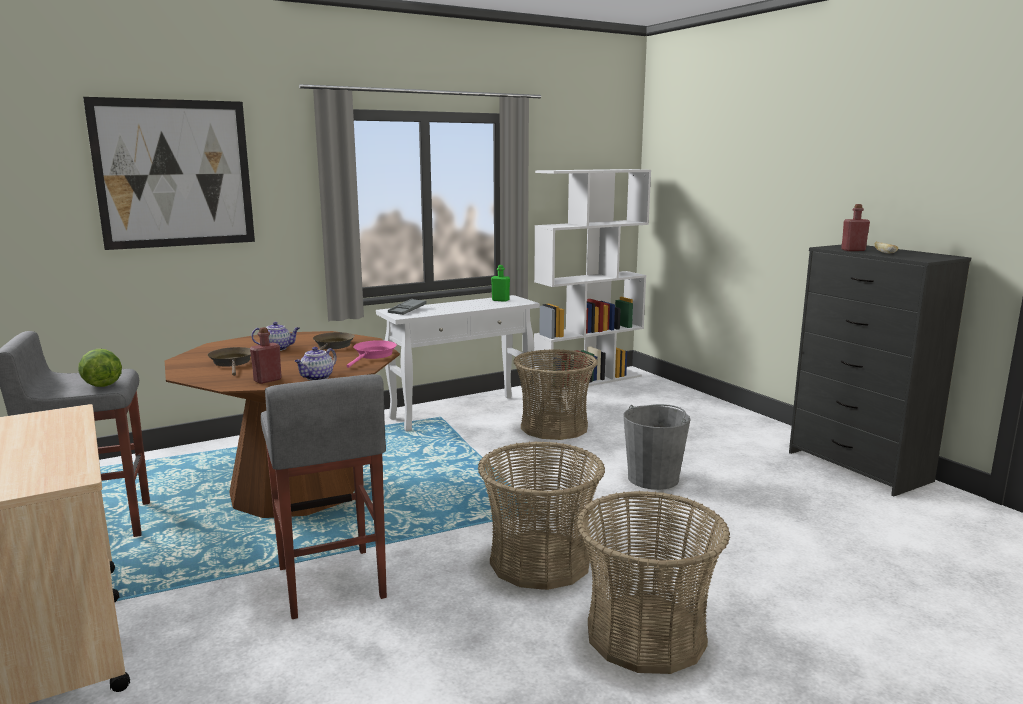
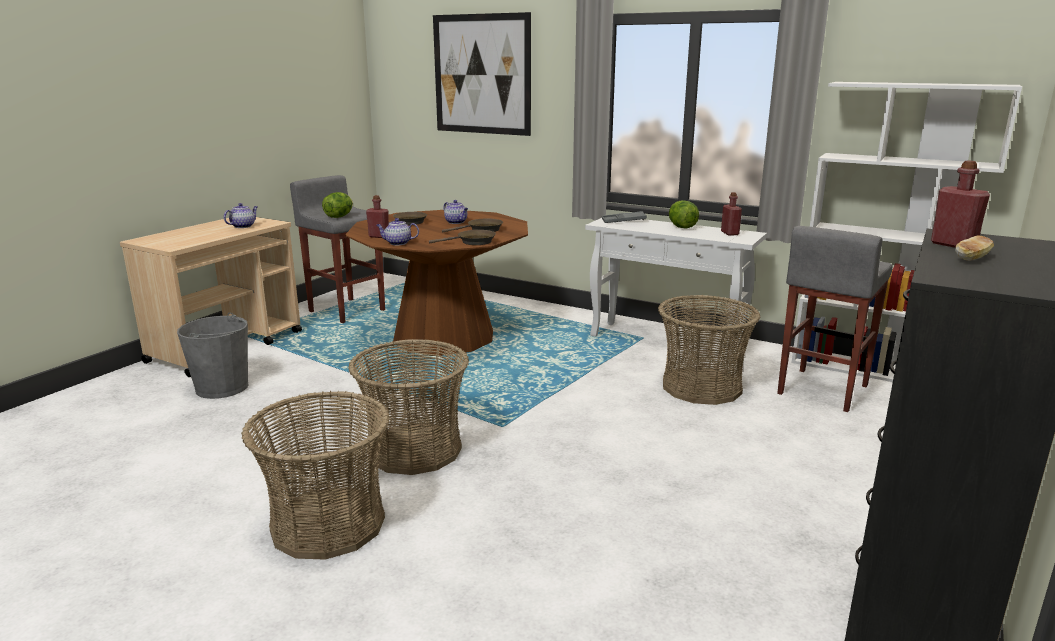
camera: 60 degrees right, 5 degrees up
grey stool [261,374,387,619] -> grey stool moved to [777,226,893,412]
pink frying pan [346,340,397,368] -> brown frying pan [429,230,496,245]
green bottle [491,265,510,302] -> red bottle [721,192,742,236]
grey bucket [623,404,691,490] -> grey bucket moved to [177,313,249,399]
none -> teapot [224,203,258,228]
none -> lettuce [669,200,699,228]

